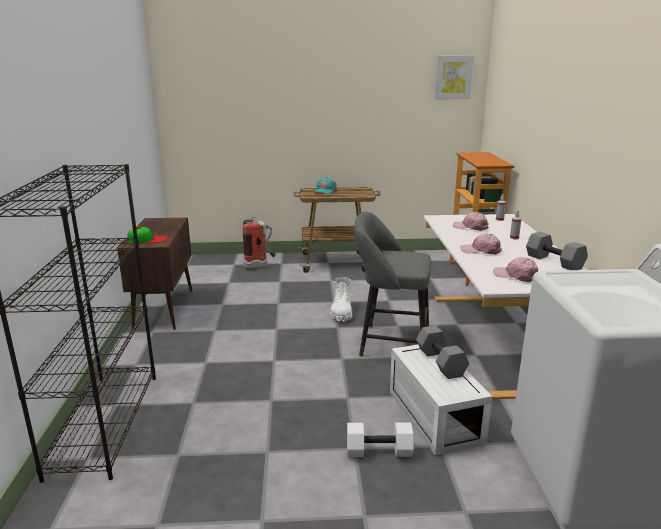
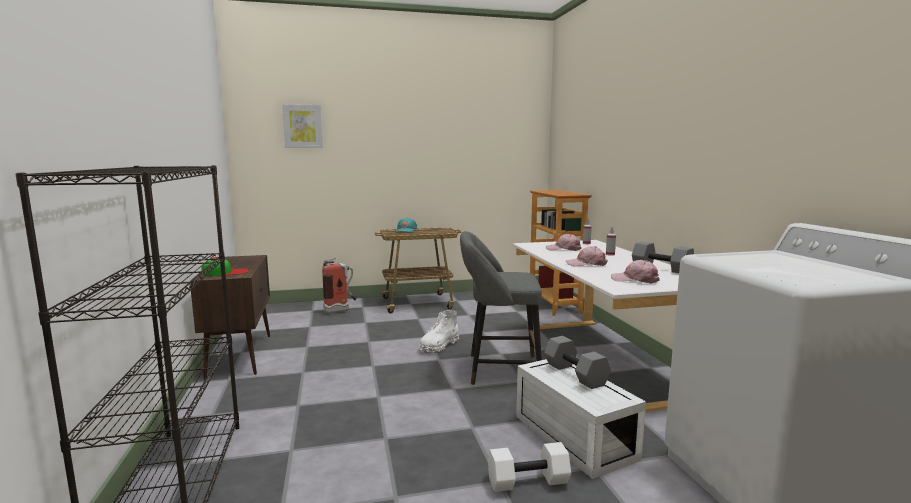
camera: 10 degrees left, 10 degrees down
white boot [330,277,352,322] -> white boot turned 45 degrees clockwise [419,310,459,353]
picture [435,56,474,99] -> picture moved to [282,104,323,148]

